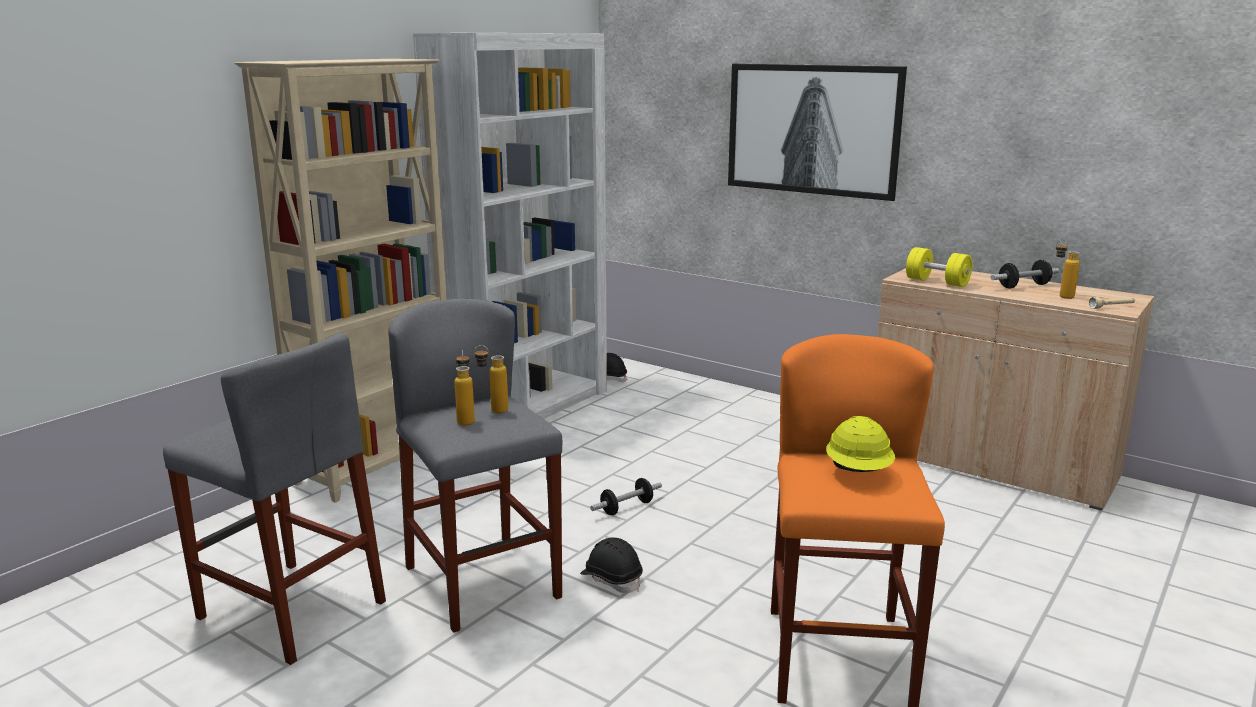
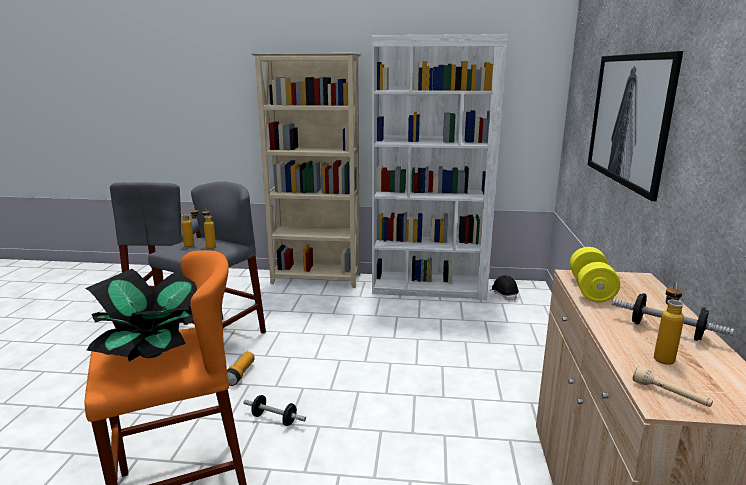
camera: 60 degrees right, 0 degrees up
black hard hat [580,538,643,593] -> flashlight [227,352,255,386]
dumbbell [590,478,662,515] -> dumbbell moved to [243,395,306,426]
yellow hard hat [826,416,895,472] -> potted plant [85,269,197,362]

